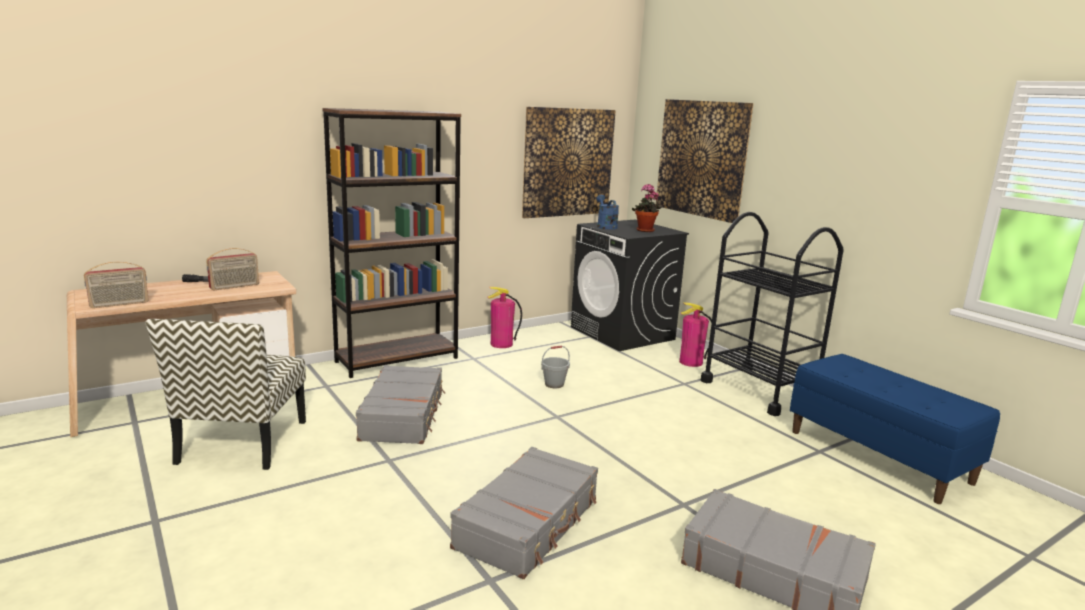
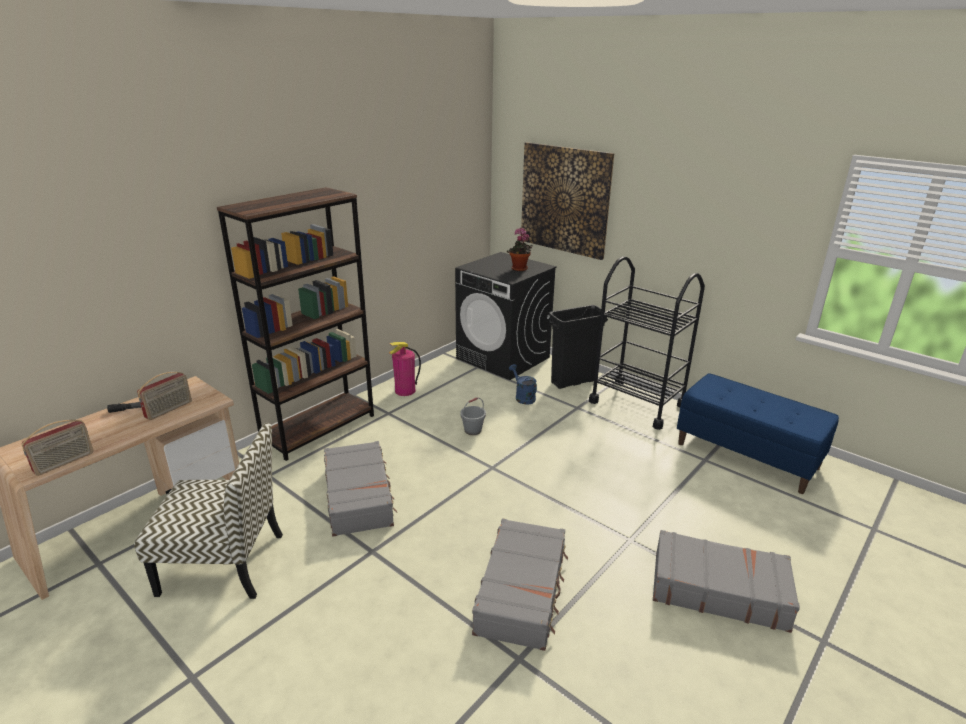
camera: 15 degrees left, 10 degrees up
chair [145,319,306,470] -> chair turned 75 degrees counterclockwise [134,423,283,599]
picture [522,107,616,218] -> none
blue watering can [596,195,619,230] -> blue watering can moved to [509,364,537,404]
fire extinguisher [679,302,712,367] -> black trash can [549,305,608,389]

